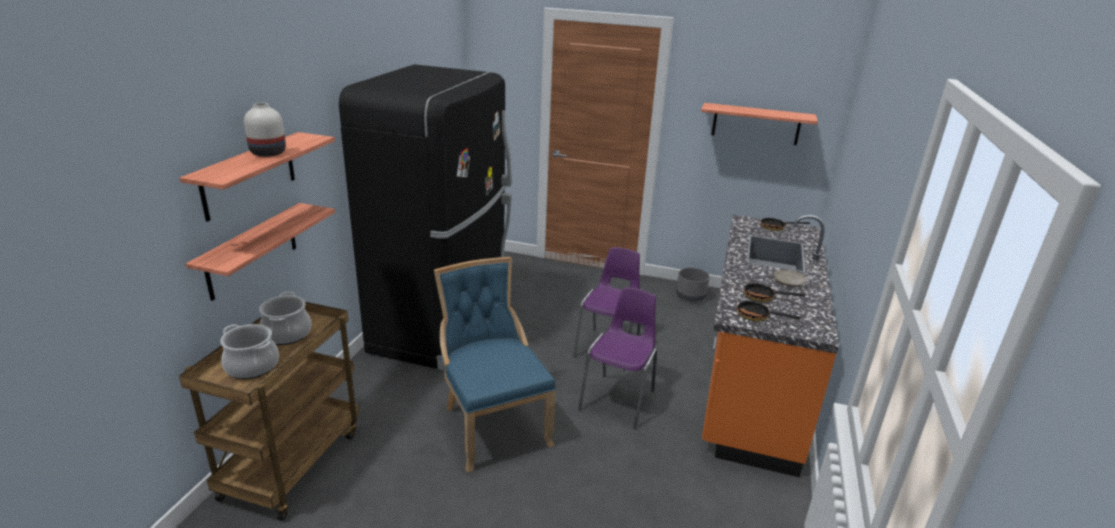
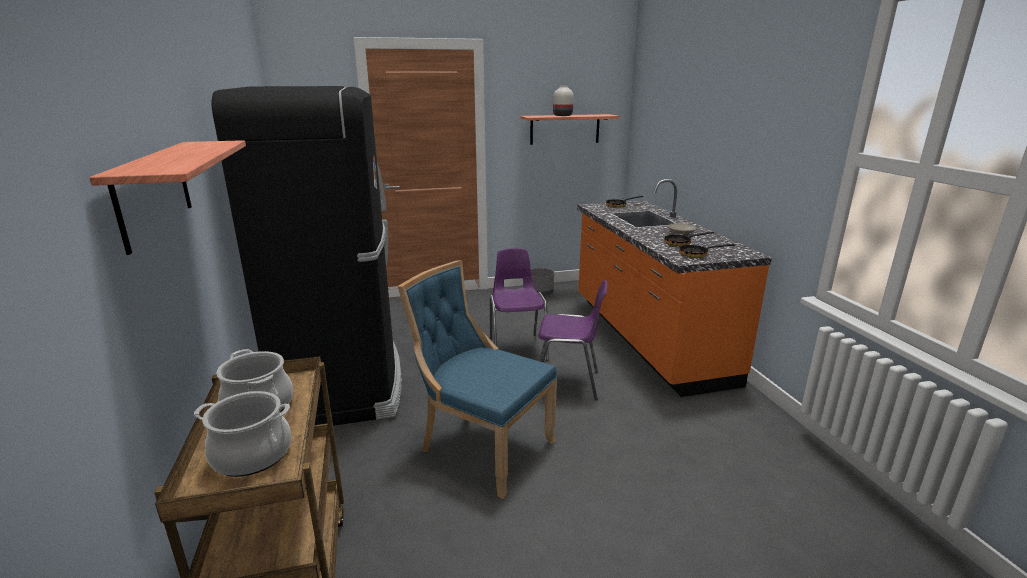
camera: 30 degrees left, 5 degrees down
shelf [186,203,335,301] -> none
white vase [244,103,286,157] -> white vase moved to [553,86,574,116]
purple chair [578,287,657,429] -> purple chair turned 105 degrees clockwise [538,280,607,400]

